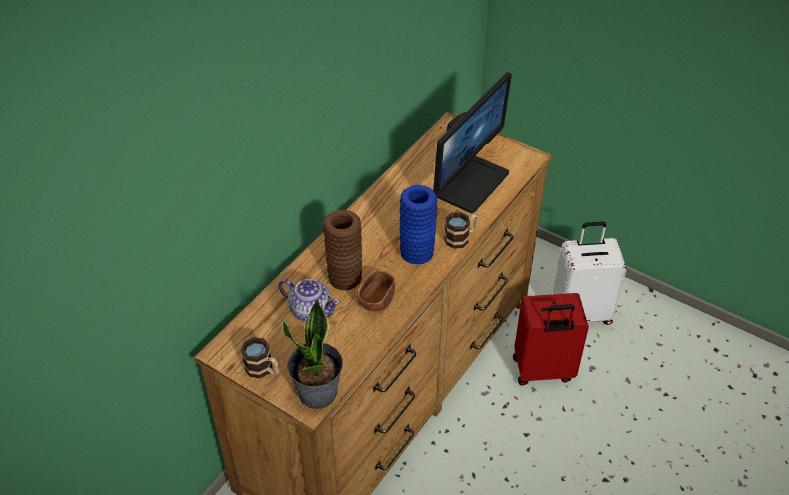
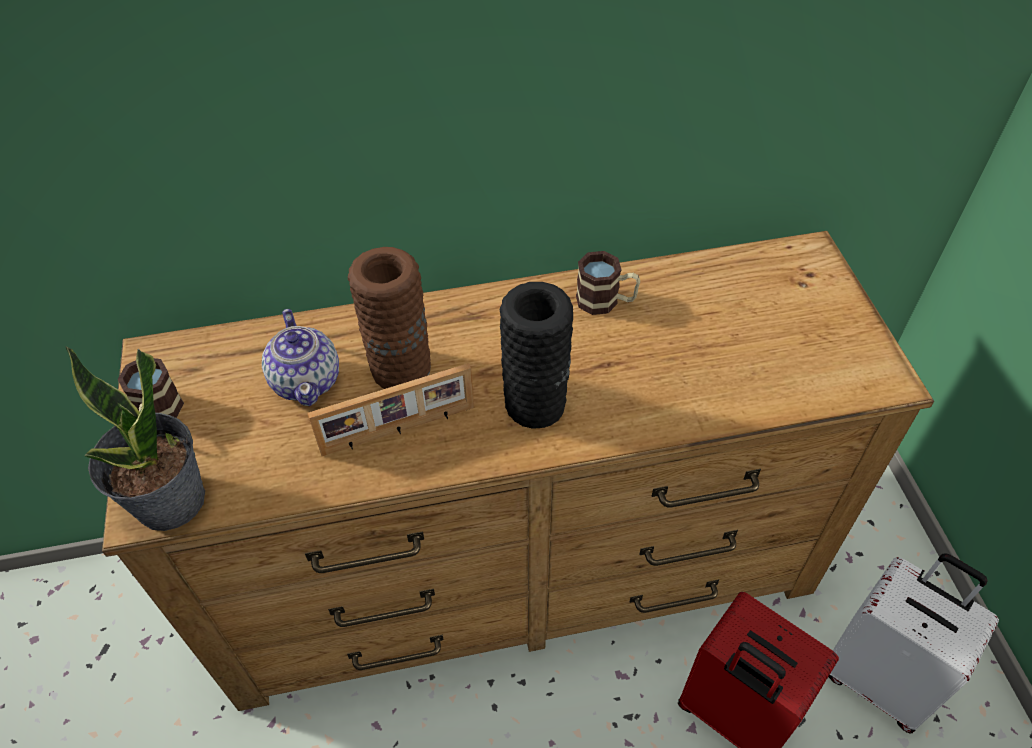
camera: 45 degrees right, 5 degrees up
brown bowl [357,270,395,311] -> picture frame [308,363,474,456]
blue vase [399,185,438,264] -> black vase [500,282,573,429]
monitor [433,72,512,213] -> none
mug [444,212,478,249] -> mug moved to [576,251,640,315]

